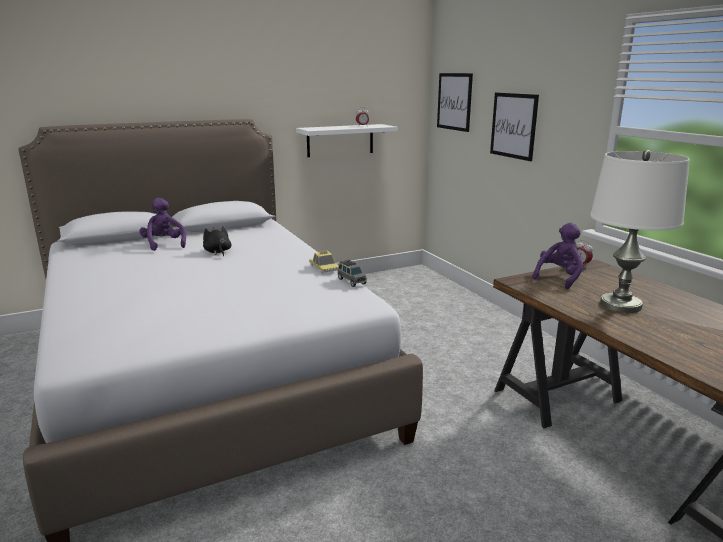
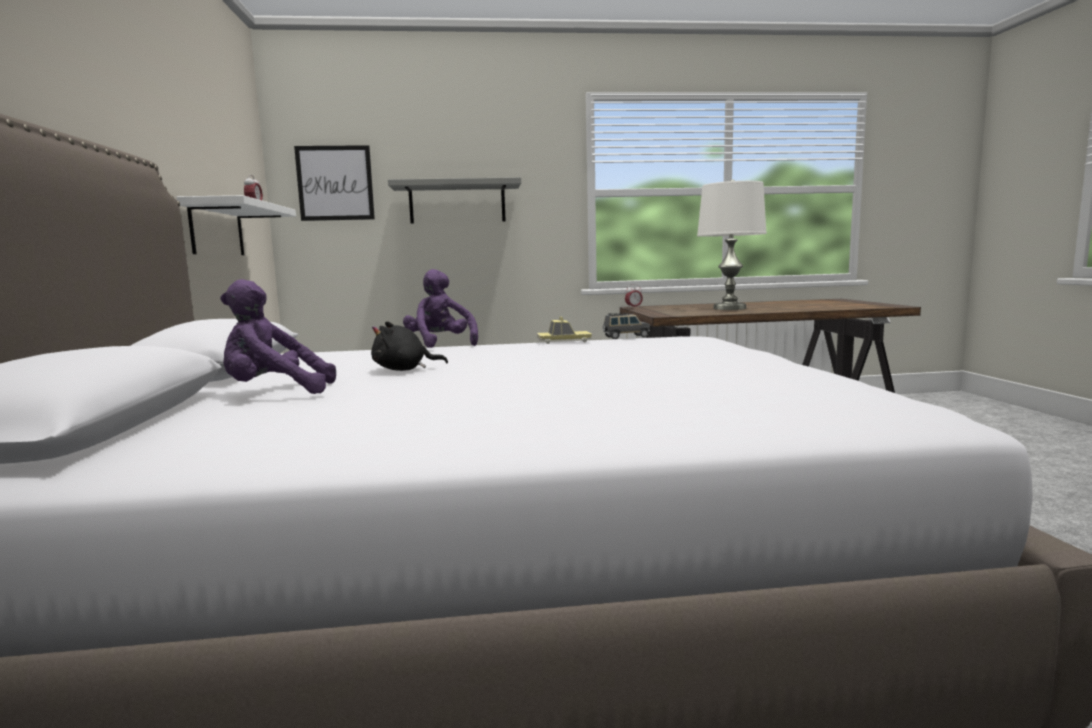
camera: 70 degrees left, 10 degrees down
picture [490,93,539,161] -> grey shelf [388,177,521,224]
purple plush toy [532,223,584,289] -> purple plush toy moved to [403,269,478,348]

